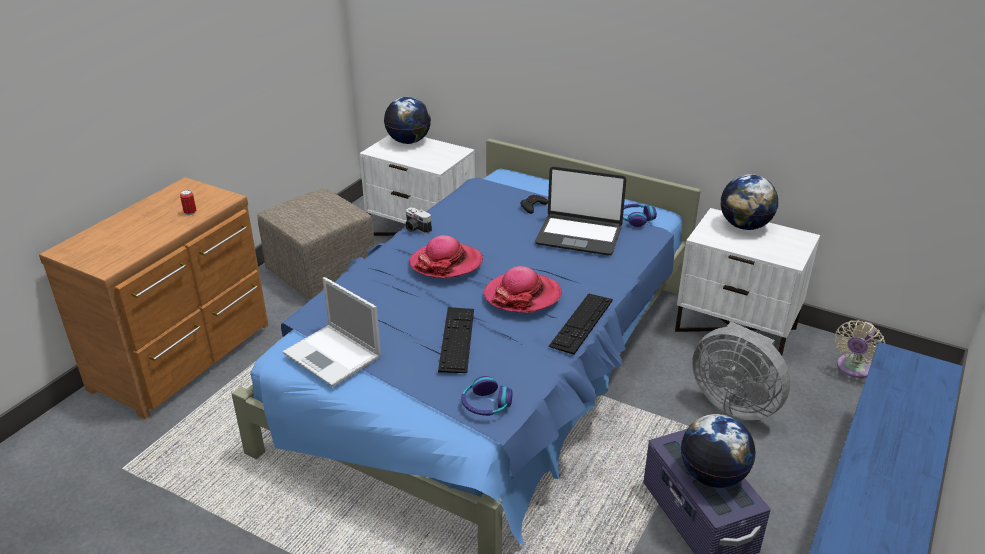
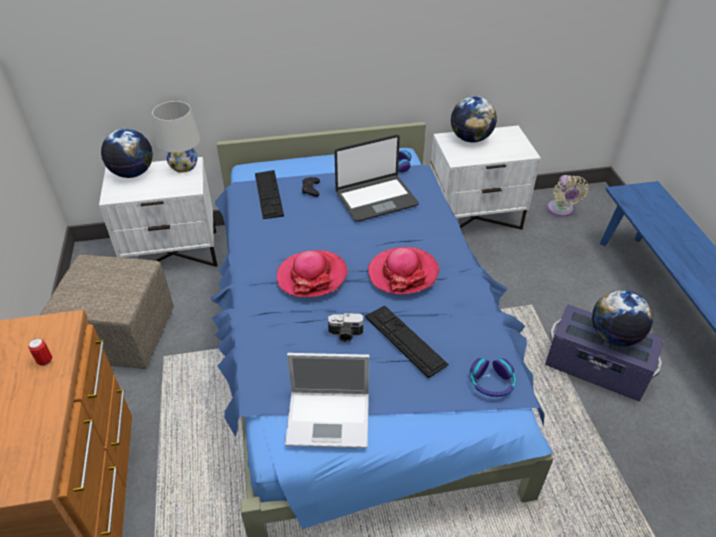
camera: 40 degrees left, 10 degrees up
camera [405,208,432,233] -> camera moved to [328,313,363,342]
keyboard [548,293,613,355] -> keyboard moved to [255,170,284,219]
grey fan [692,322,790,420] -> none
none -> white table lamp [152,101,200,173]

